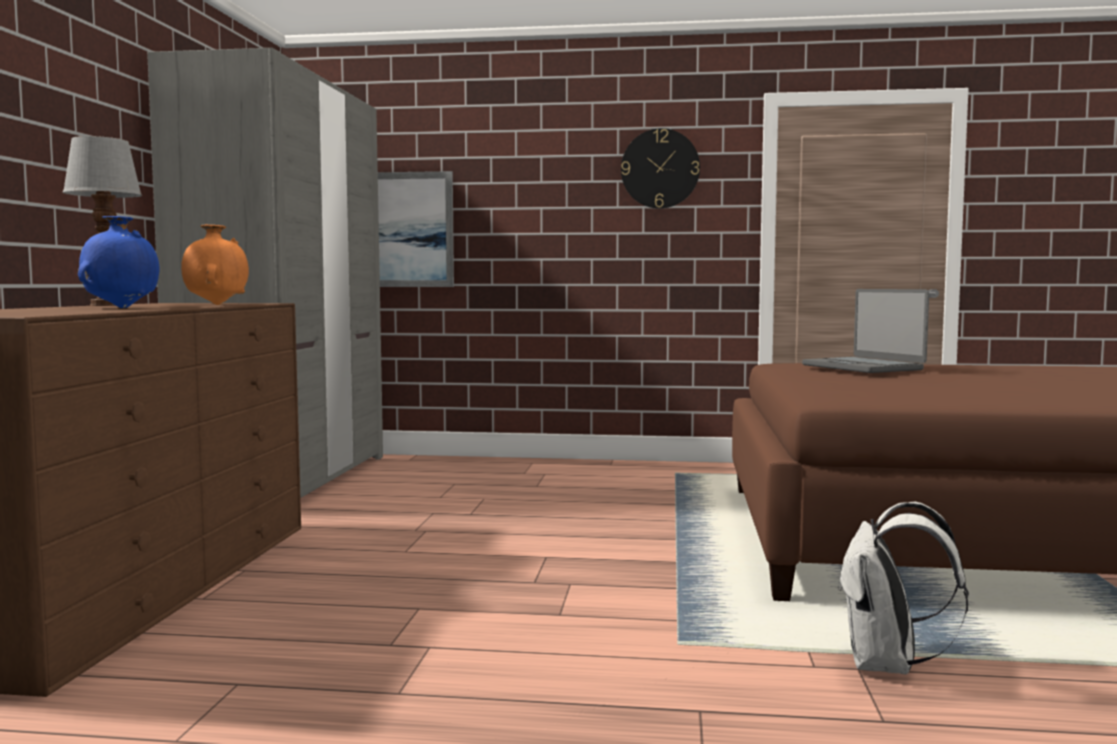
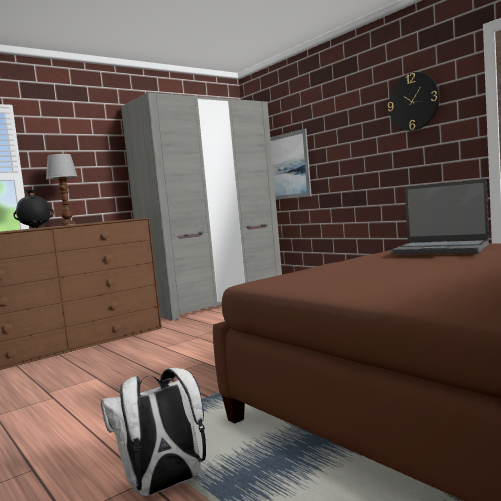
camera: 45 degrees right, 0 degrees up
blue vase [78,216,160,308] -> black vase [13,190,54,228]
orange vase [181,225,249,305] -> none
laptop [802,289,929,373] -> laptop turned 75 degrees counterclockwise [392,180,489,255]

